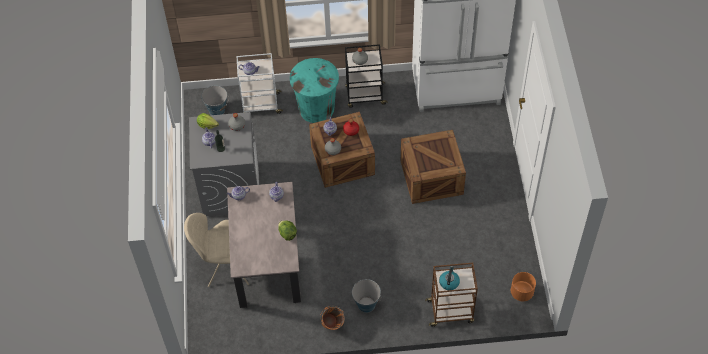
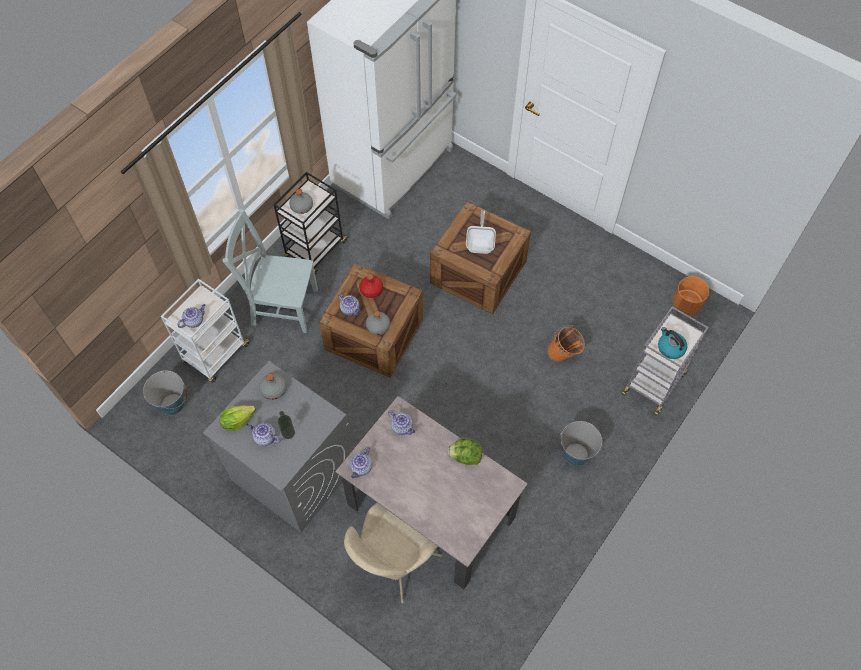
camera: 50 degrees left, 5 degrees up
turquoise trash can [290,58,339,123] -> grey chair [223,209,318,333]
orange bucket [320,306,345,330] -> orange bucket moved to [547,325,585,362]
brown cart [425,263,478,327] -> grey cart [622,306,709,416]
none -> frying pan [466,210,496,254]

